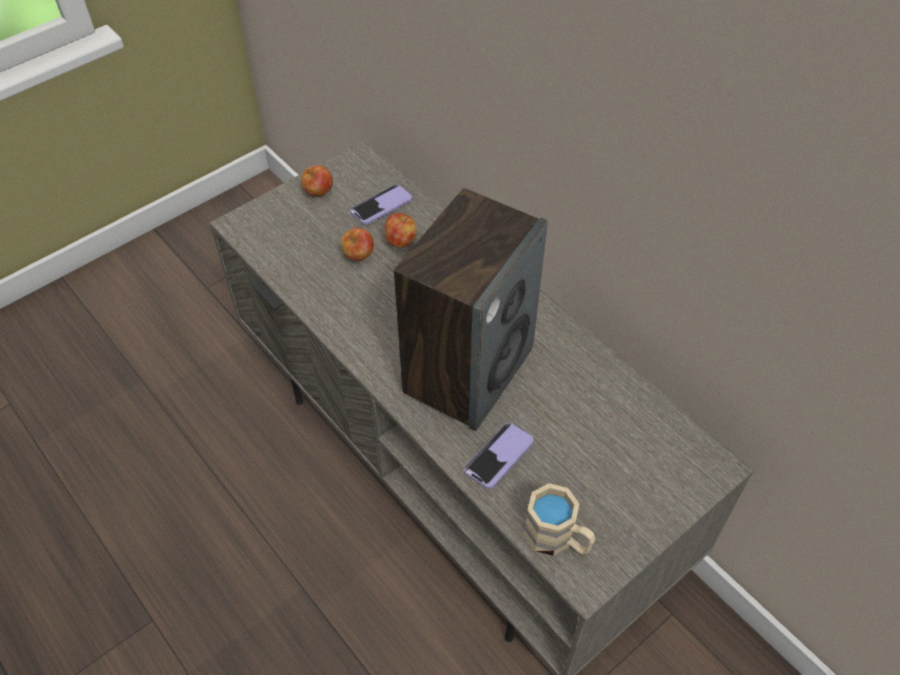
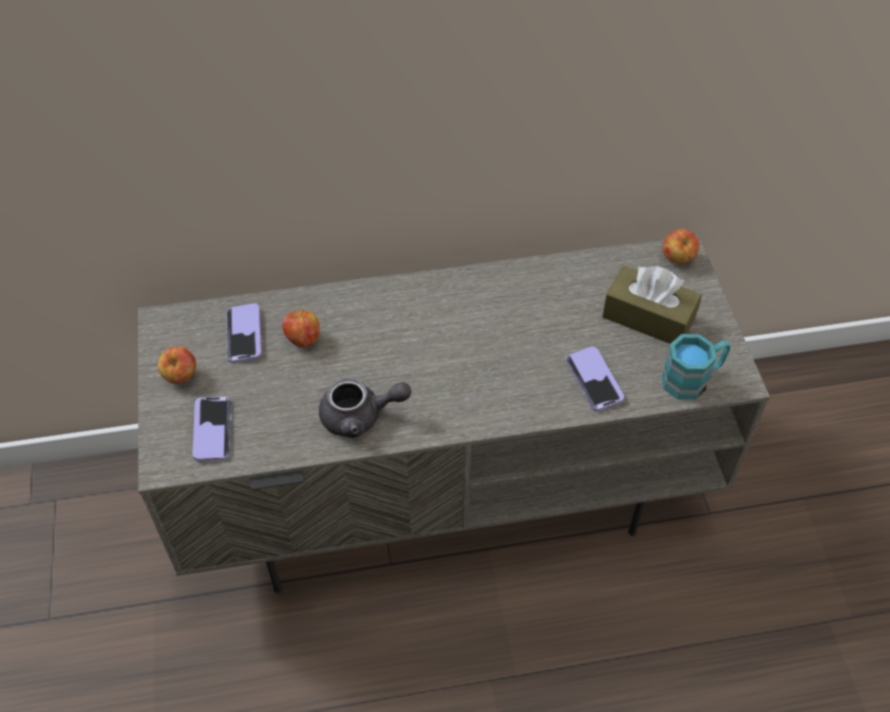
camera: 60 degrees left, 0 degrees up
apple [341,228,374,261] -> apple moved to [663,229,700,264]
speaker [394,188,548,431] -> none
beige mug [524,483,595,556] -> turquoise mug [662,334,730,400]
none -> phone [193,397,231,461]
none -> grey teapot [319,378,411,438]
none -> brown tissue box [602,265,702,344]

